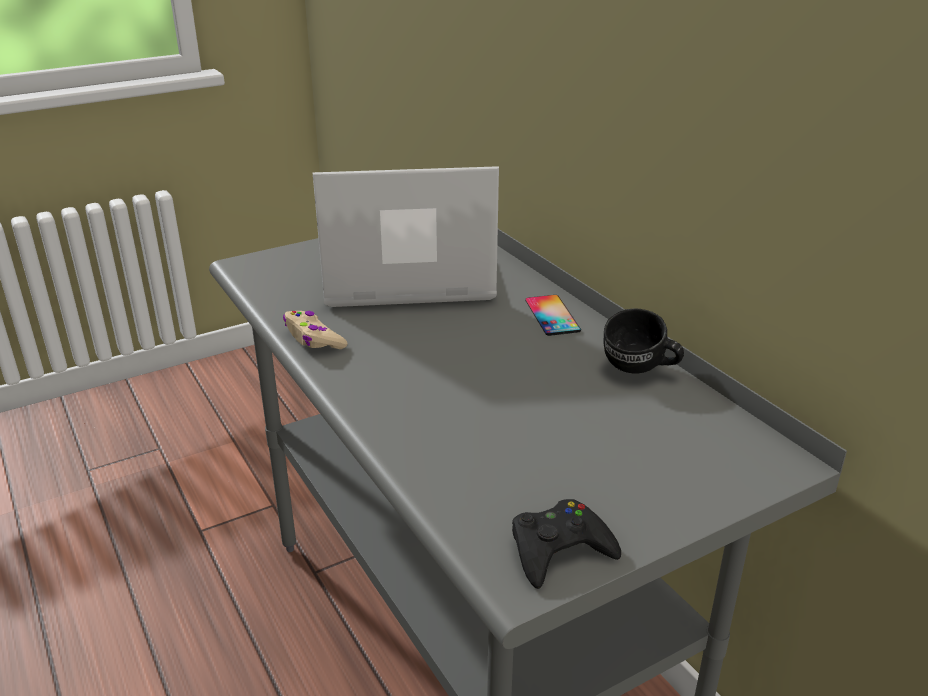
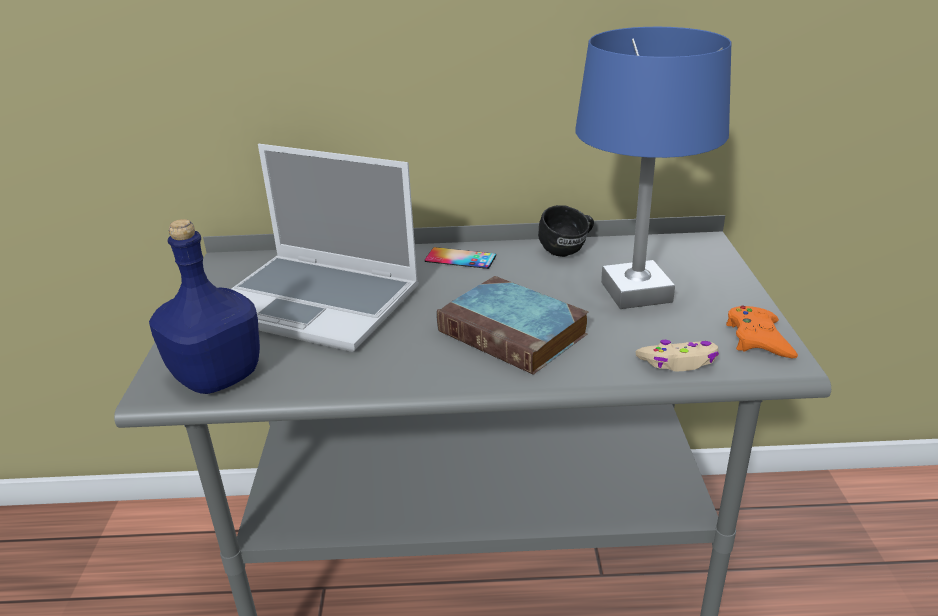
camera: 60 degrees left, 0 degrees up
beige game controller [283,311,348,349] -> beige game controller moved to [635,340,719,372]
laptop [313,166,499,307] -> laptop turned 90 degrees counterclockwise [231,144,419,352]
black game controller [512,499,621,589] -> orange game controller [726,305,798,358]
none -> blue bottle [149,219,260,394]
none -> book [436,276,589,375]
none -> blue table lamp [575,27,731,309]

